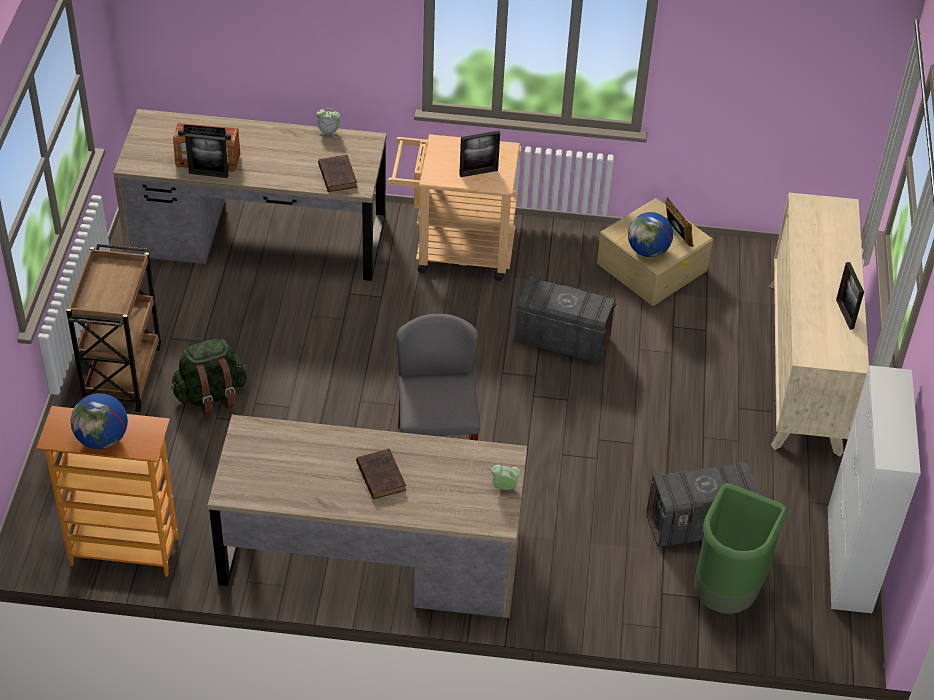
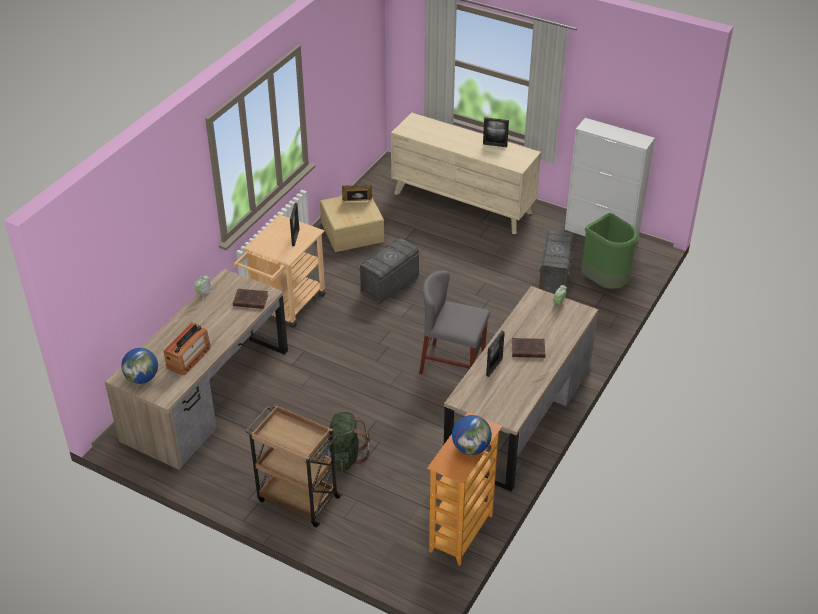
camera: 65 degrees left, 5 degrees down
picture frame [185,133,228,178] -> picture frame moved to [486,331,505,377]
globe [628,212,673,257] -> globe moved to [121,348,158,384]

